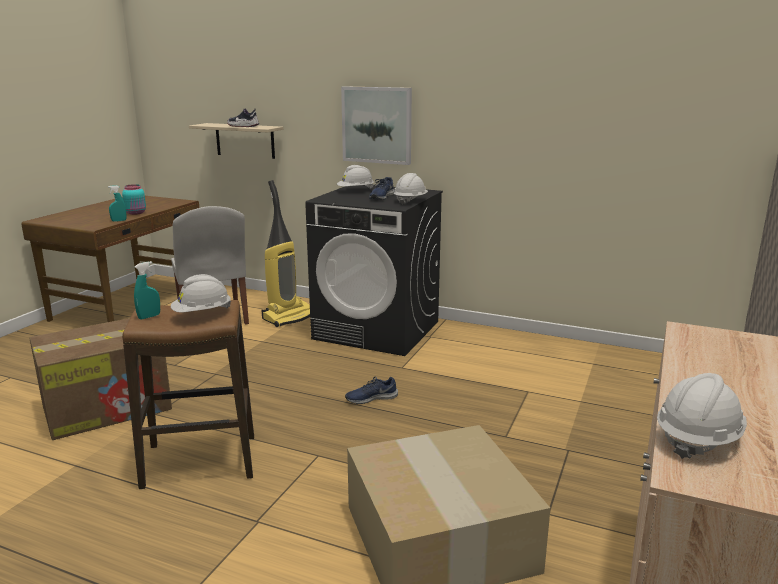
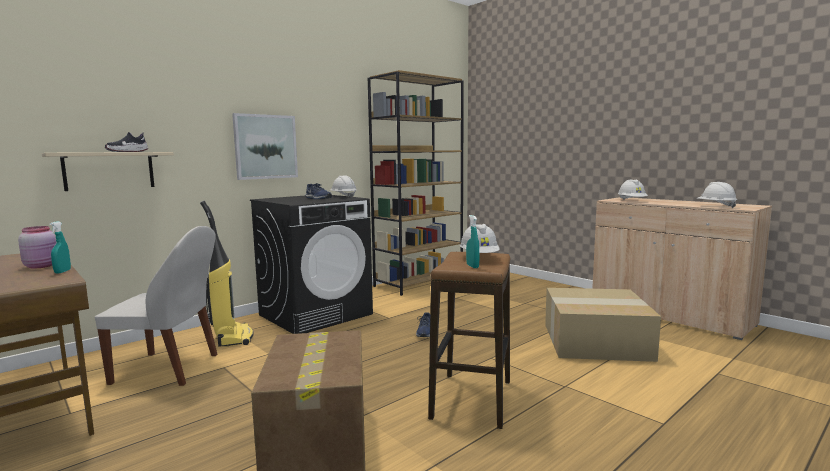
camera: 65 degrees left, 10 degrees down
turquoise jar [122,184,146,215] -> pink jar [18,226,56,269]
white hard hat [337,165,374,189] -> white hard hat moved to [618,180,648,200]
none -> brown bookcase [368,70,464,296]

